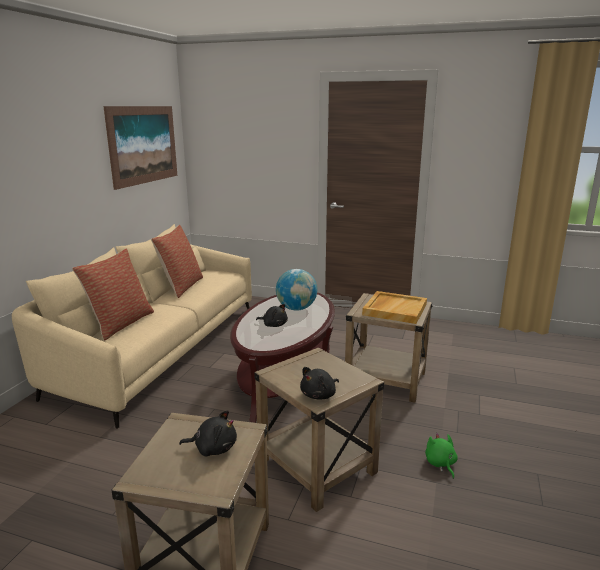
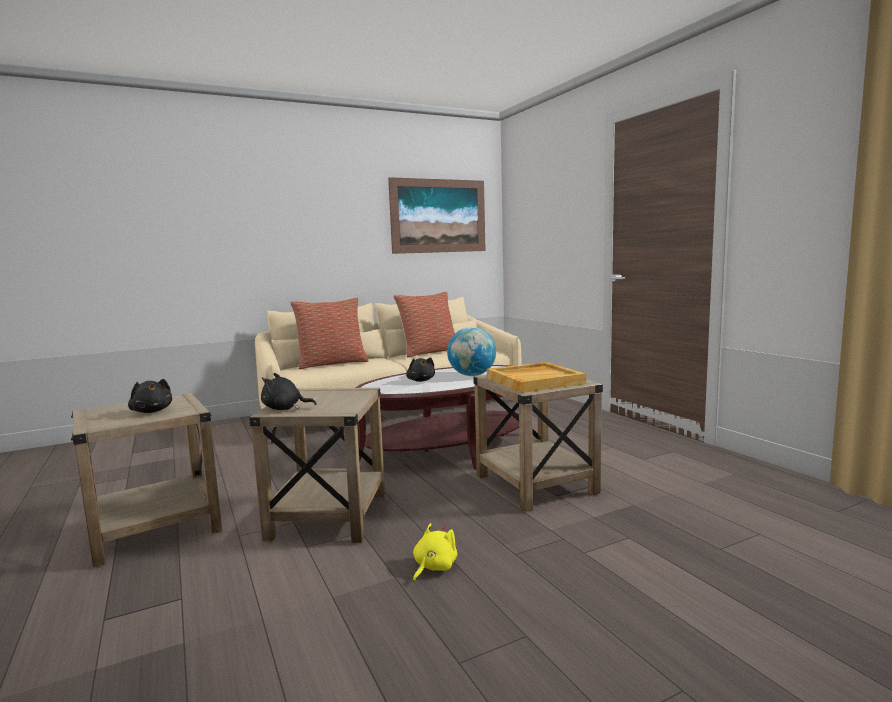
camera: 45 degrees right, 10 degrees down
green plush toy [425,433,458,479] -> yellow plush toy [413,523,457,582]

